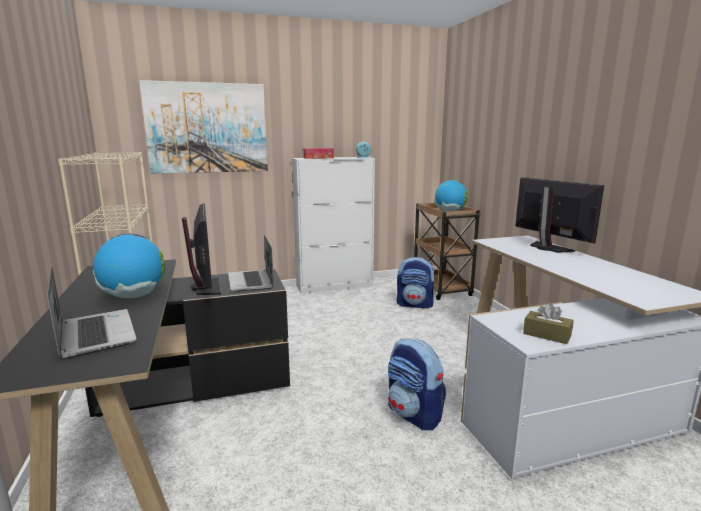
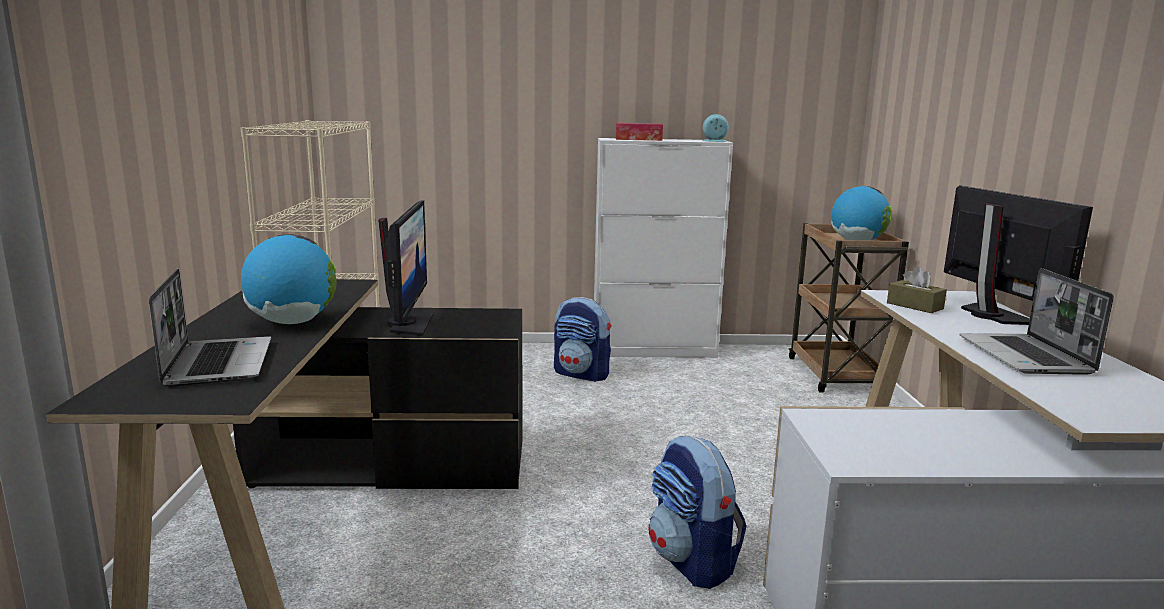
camera: 15 degrees right, 0 degrees up
picture [139,80,268,174] -> none
laptop [228,235,274,292] -> laptop moved to [959,268,1114,375]
backpack [397,257,436,309] -> backpack moved to [554,297,611,382]
brown tissue box [523,303,574,344] -> brown tissue box moved to [887,267,947,313]

